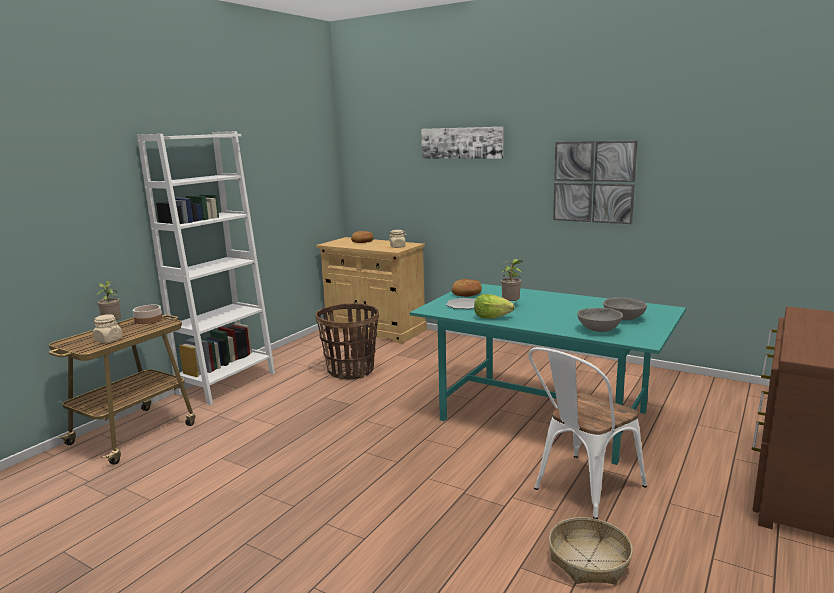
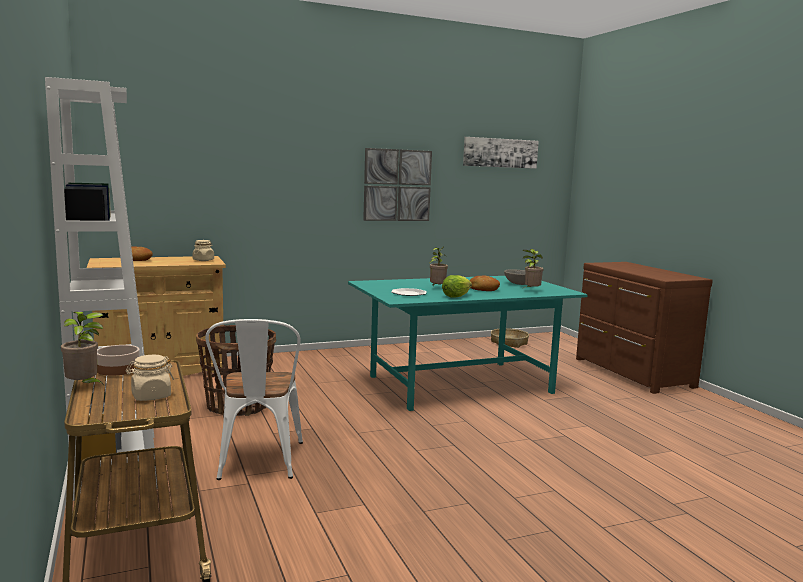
camera: 55 degrees left, 5 degrees down
picture [421,127,503,159] -> picture moved to [463,137,539,169]
bread [452,279,482,297] -> bread moved to [469,276,500,291]
white chair [528,347,647,519] -> white chair moved to [205,319,303,480]
basket [549,517,633,584] -> basket moved to [491,328,529,348]
grey bowl [577,308,623,332] -> potted plant [522,249,543,289]

